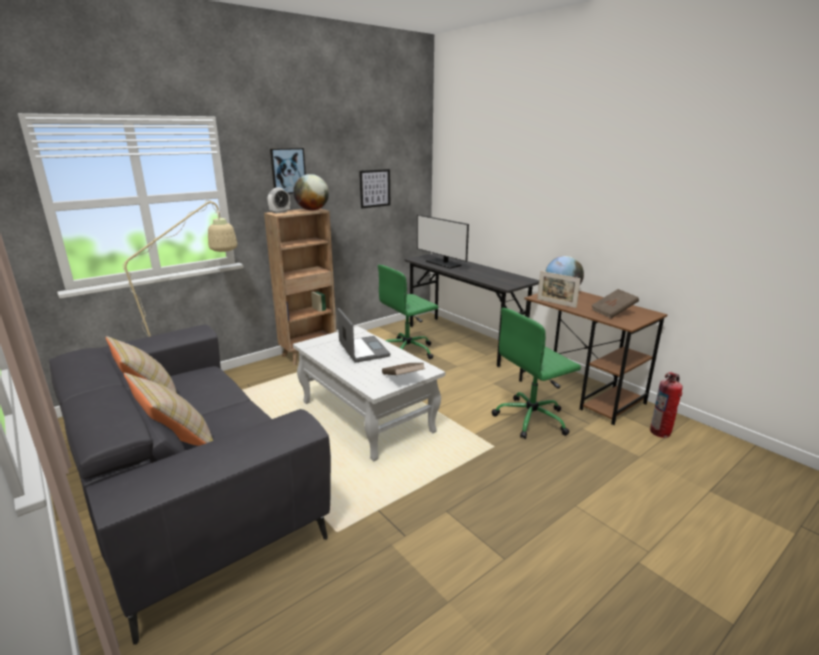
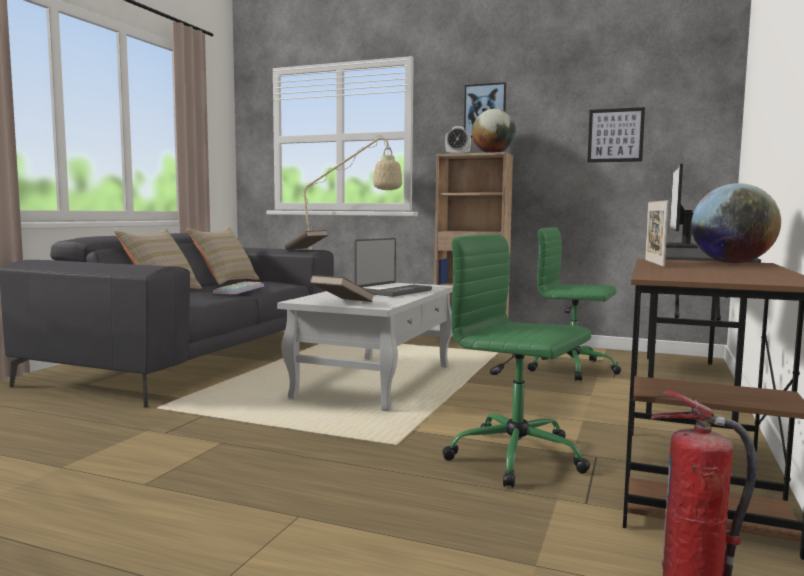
camera: 60 degrees right, 15 degrees down
brown book [591,289,639,319] -> brown book moved to [284,230,328,250]
none -> keyboard [213,281,264,294]

